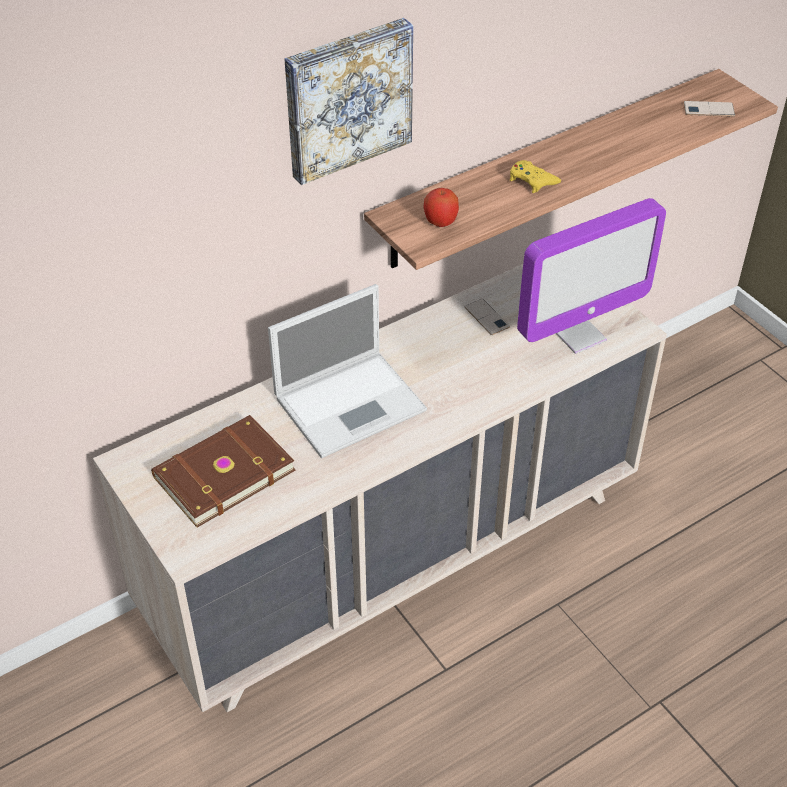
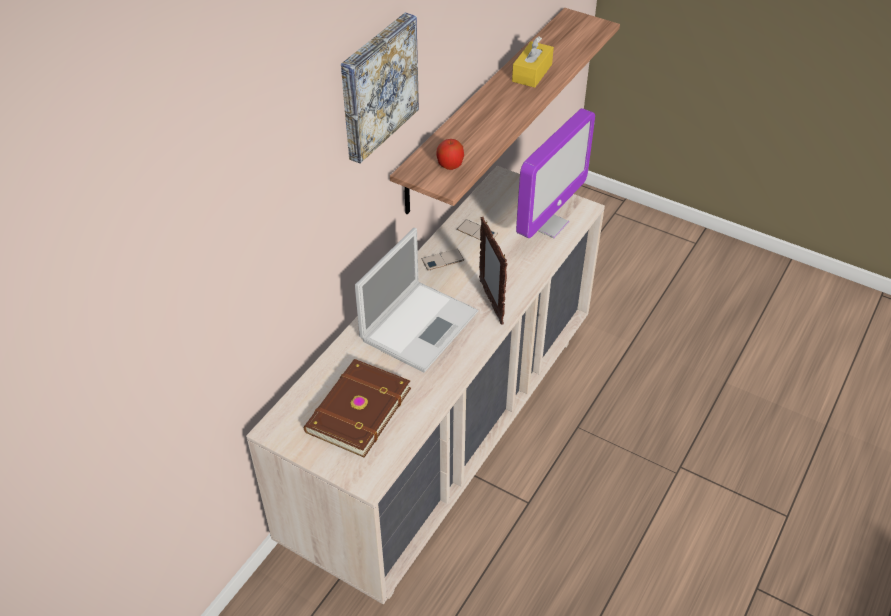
camera: 25 degrees left, 0 degrees up
yellow game controller [510,160,561,193] -> none
phone [684,101,735,117] -> phone moved to [422,249,464,271]
none -> picture frame [479,217,508,325]
none -> yellow tissue box [512,36,554,88]

